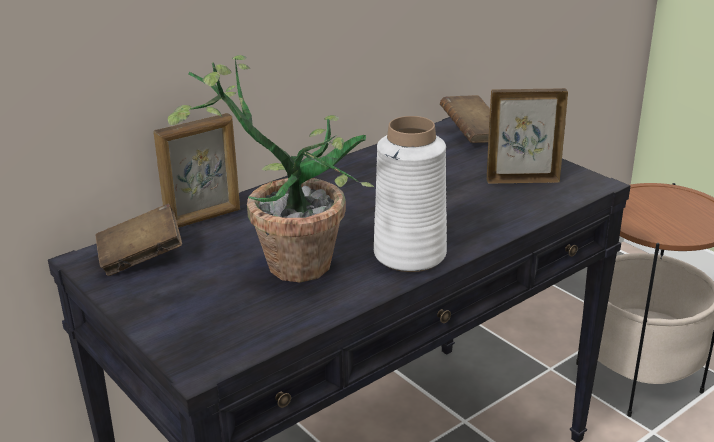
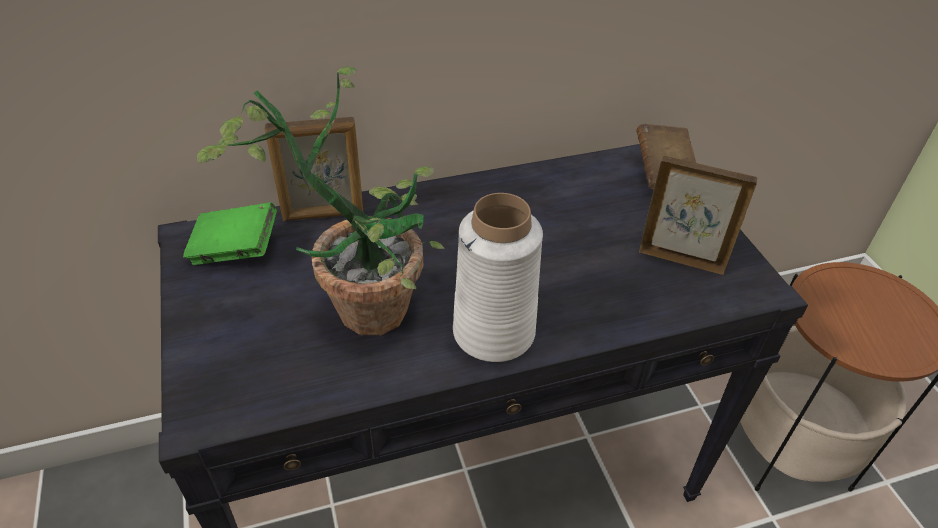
camera: 20 degrees right, 15 degrees up
brown book [96,203,182,276] -> green book [183,202,277,265]

